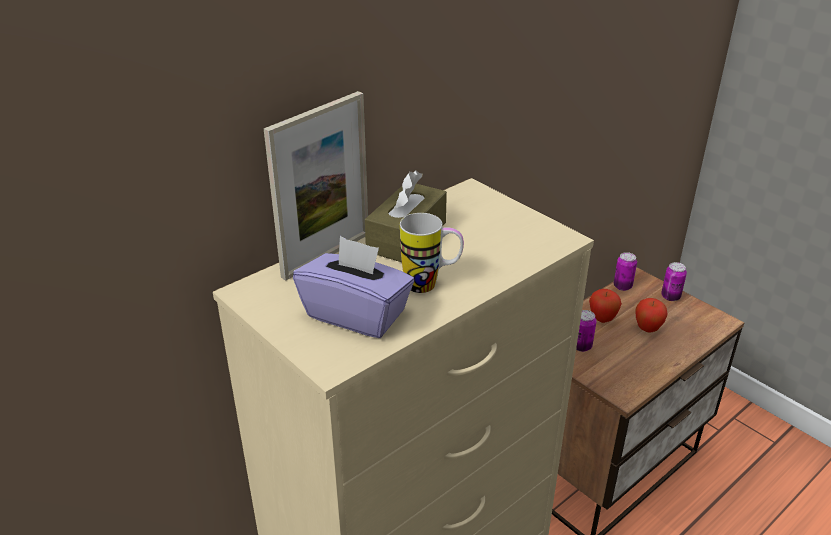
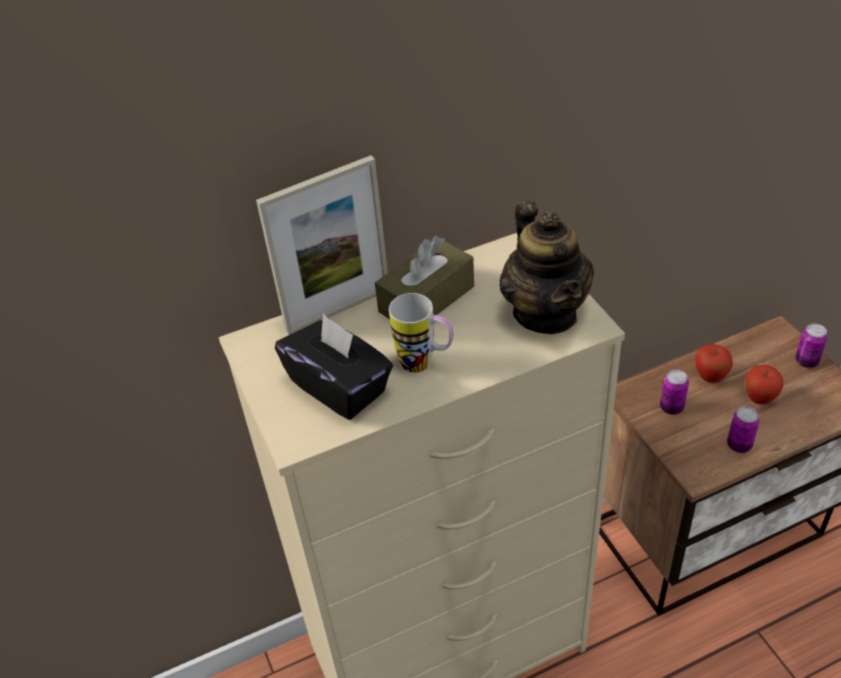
camera: 20 degrees right, 10 degrees up
purple tissue box [293,236,414,338] -> black tissue box [275,313,393,420]
can [614,252,637,291] -> can moved to [727,407,760,453]
none -> teapot [499,200,594,334]

